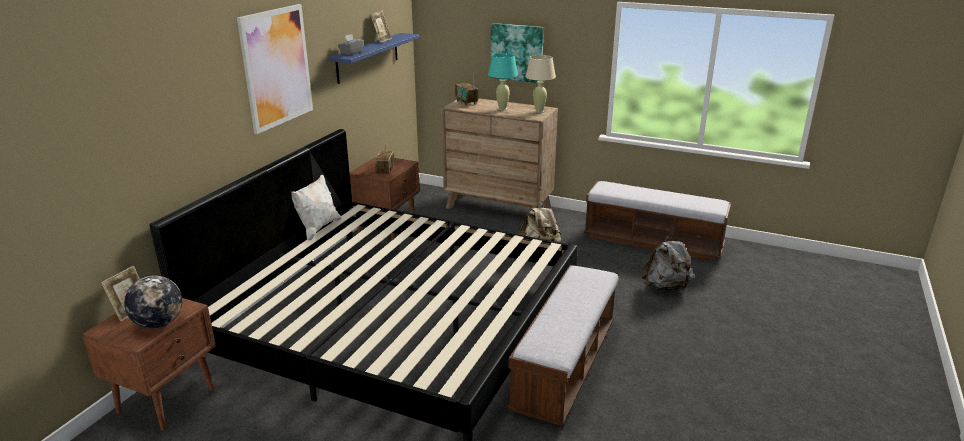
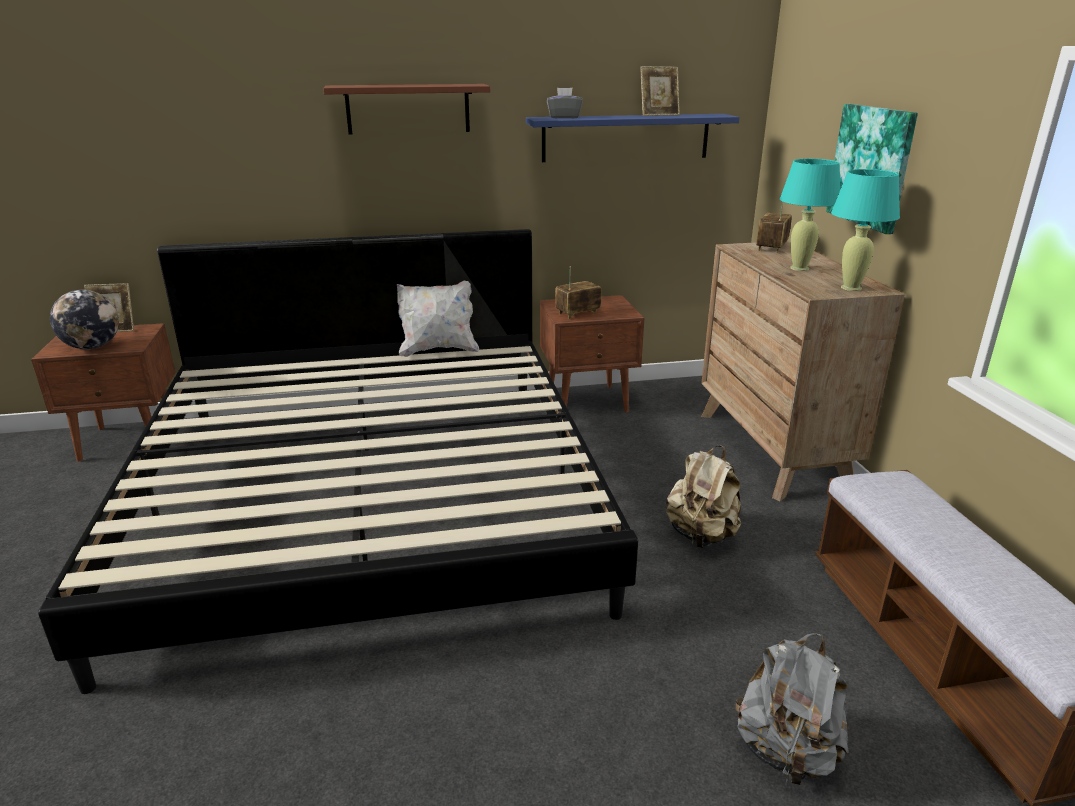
camera: 55 degrees right, 0 degrees up
picture [237,4,313,134] -> brown shelf [323,84,490,134]
bench [508,265,619,426] -> none
beige table lamp [525,55,556,113] -> turquoise table lamp [831,169,900,291]

